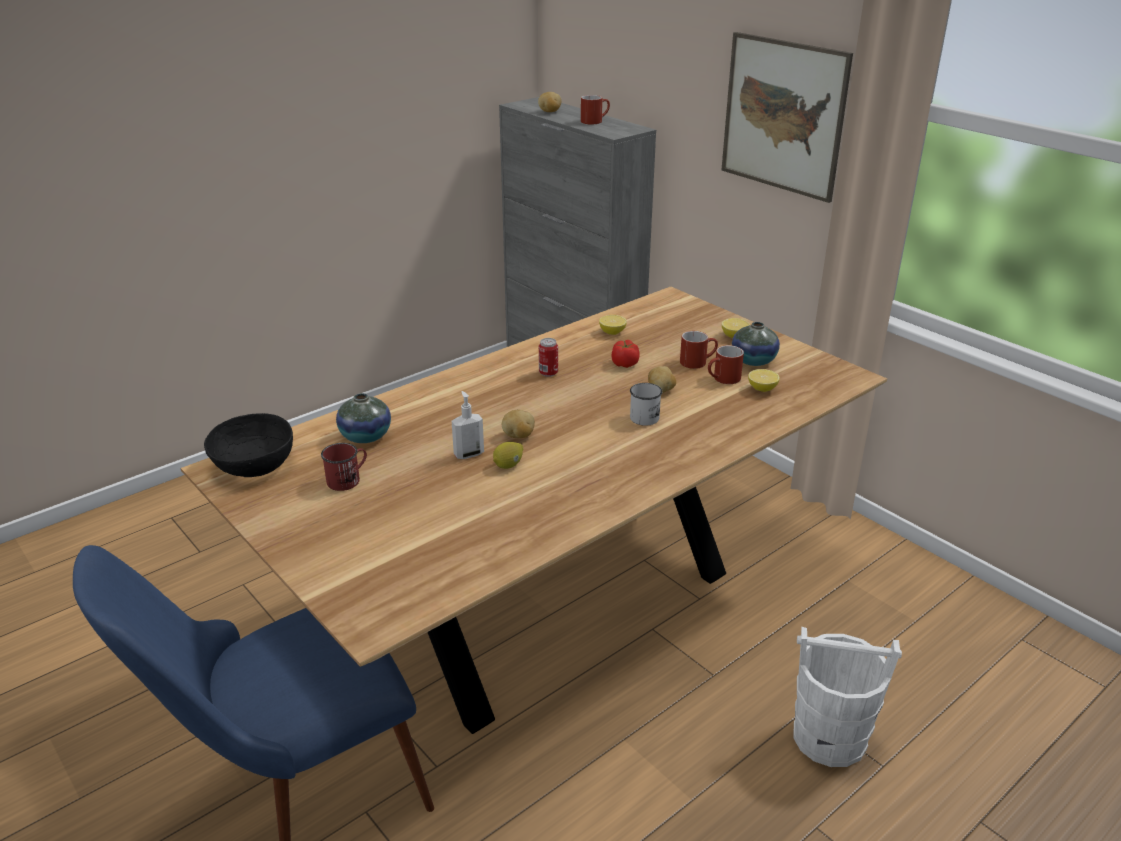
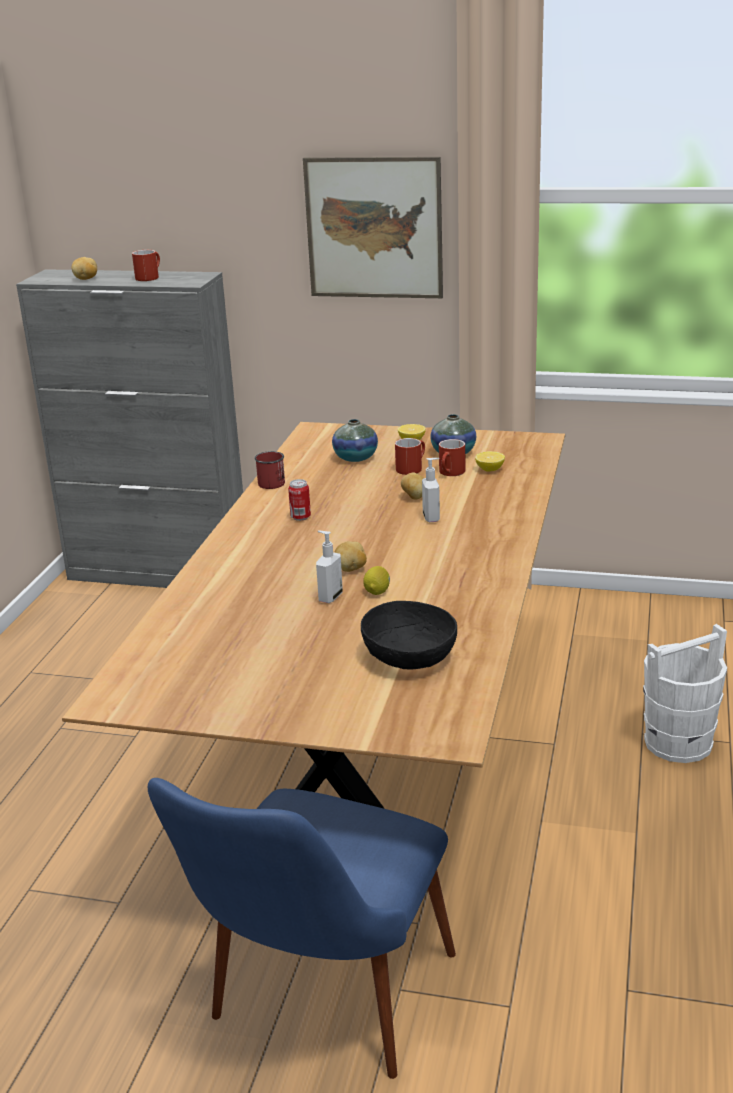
camera: 35 degrees left, 5 degrees down
black bowl [204,413,293,477] -> black bowl moved to [361,601,457,669]
red mug [321,443,367,491] -> red mug moved to [254,451,285,489]
vase [336,393,391,443] -> vase moved to [332,419,378,462]
lemon [599,315,627,335] -> none
tomato [612,340,640,368] -> none
white mug [630,383,662,426] -> soap dispenser [422,458,440,522]

